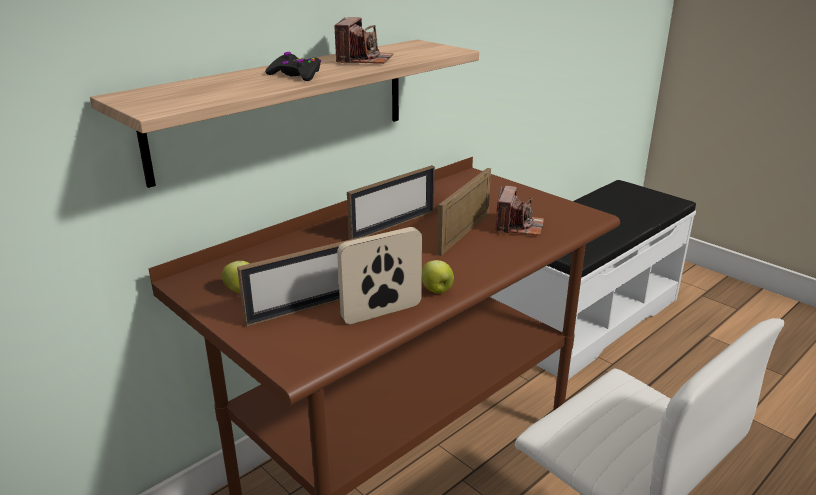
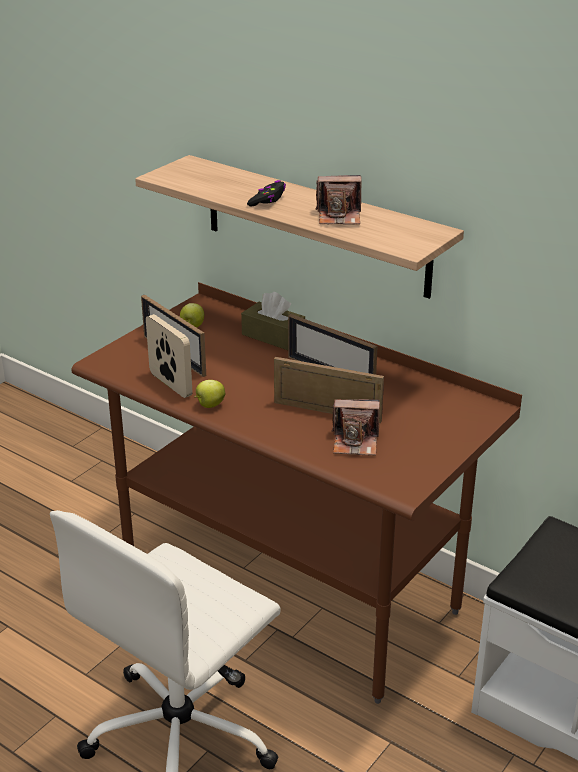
camera: 80 degrees right, 5 degrees up
none -> brown tissue box [241,292,305,350]

